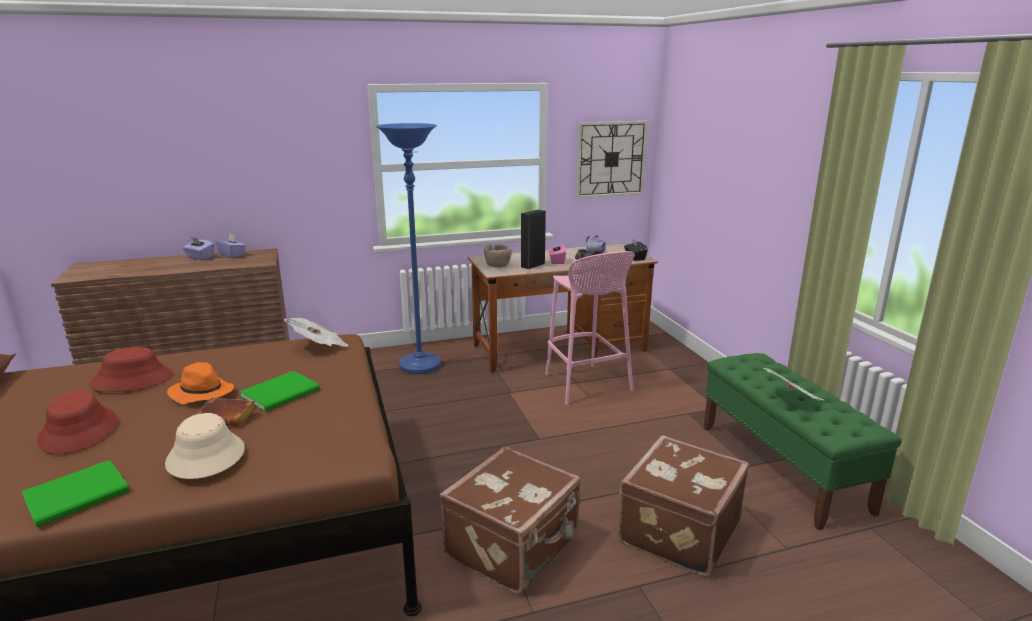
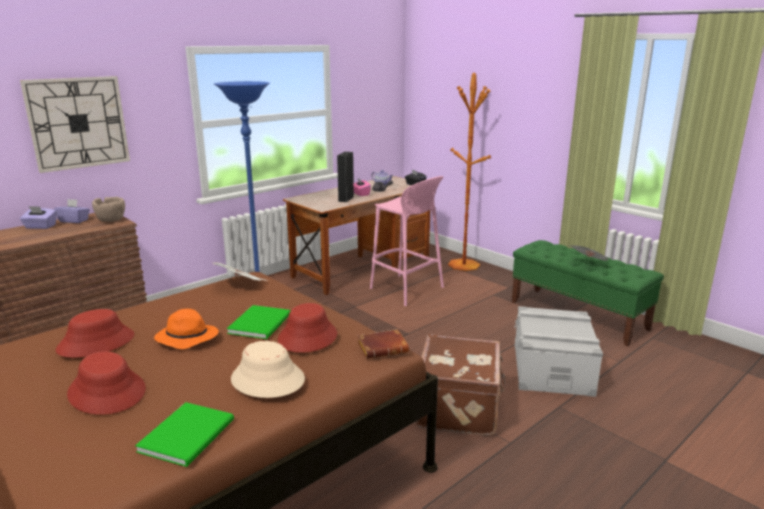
camera: 25 degrees left, 0 degrees up
brown book [194,398,257,427] -> brown book moved to [358,329,409,359]
brown bowl [484,244,512,268] -> brown bowl moved to [92,197,125,222]
wall clock [576,121,648,198] -> wall clock moved to [20,76,130,173]
brown suitcase [618,435,749,577] -> grey storage box [514,306,603,397]
none -> red hat [278,303,337,353]
none -> orange clothes rack [448,73,491,271]

